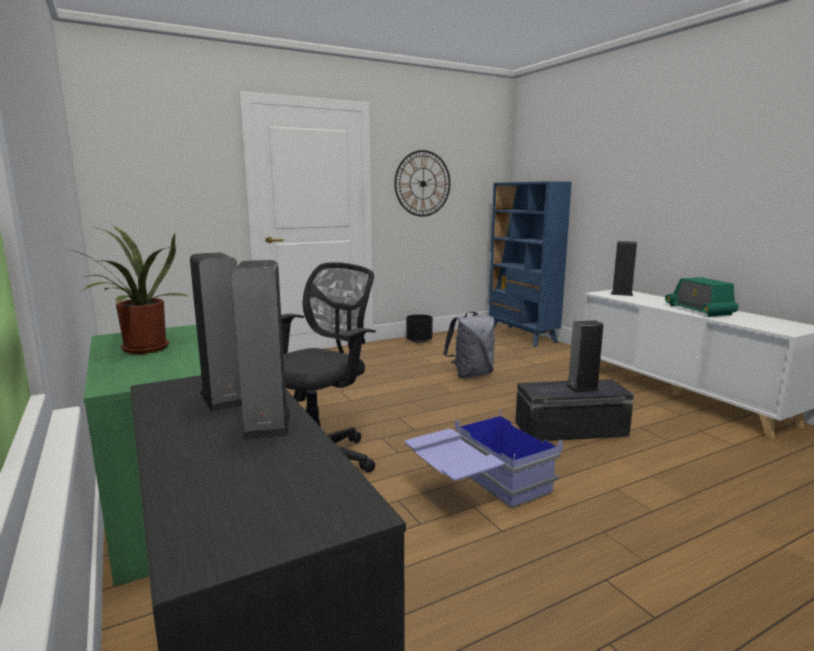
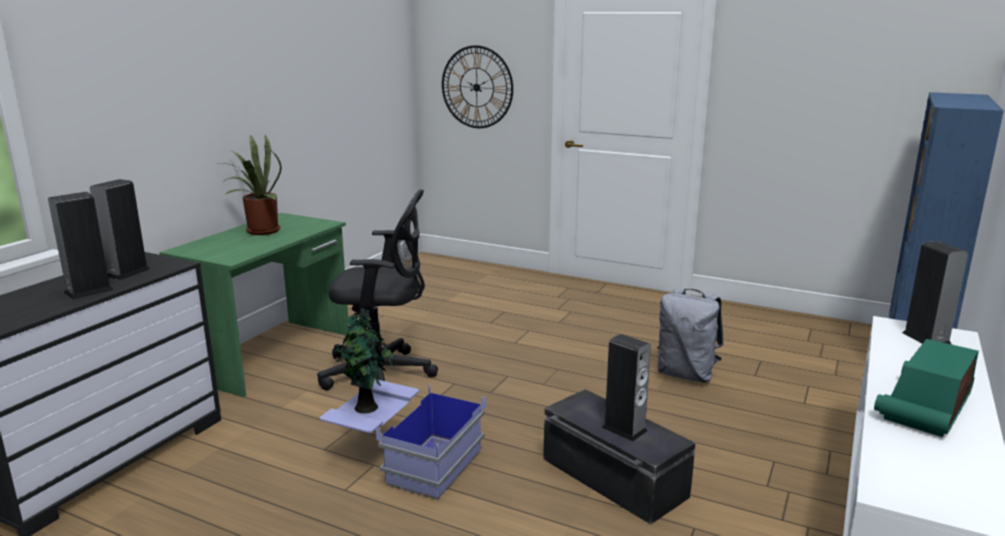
camera: 55 degrees right, 5 degrees up
wall clock [394,150,450,217] -> wall clock moved to [442,45,513,128]
black planter [406,314,433,343] -> none
none -> potted plant [336,307,394,414]

